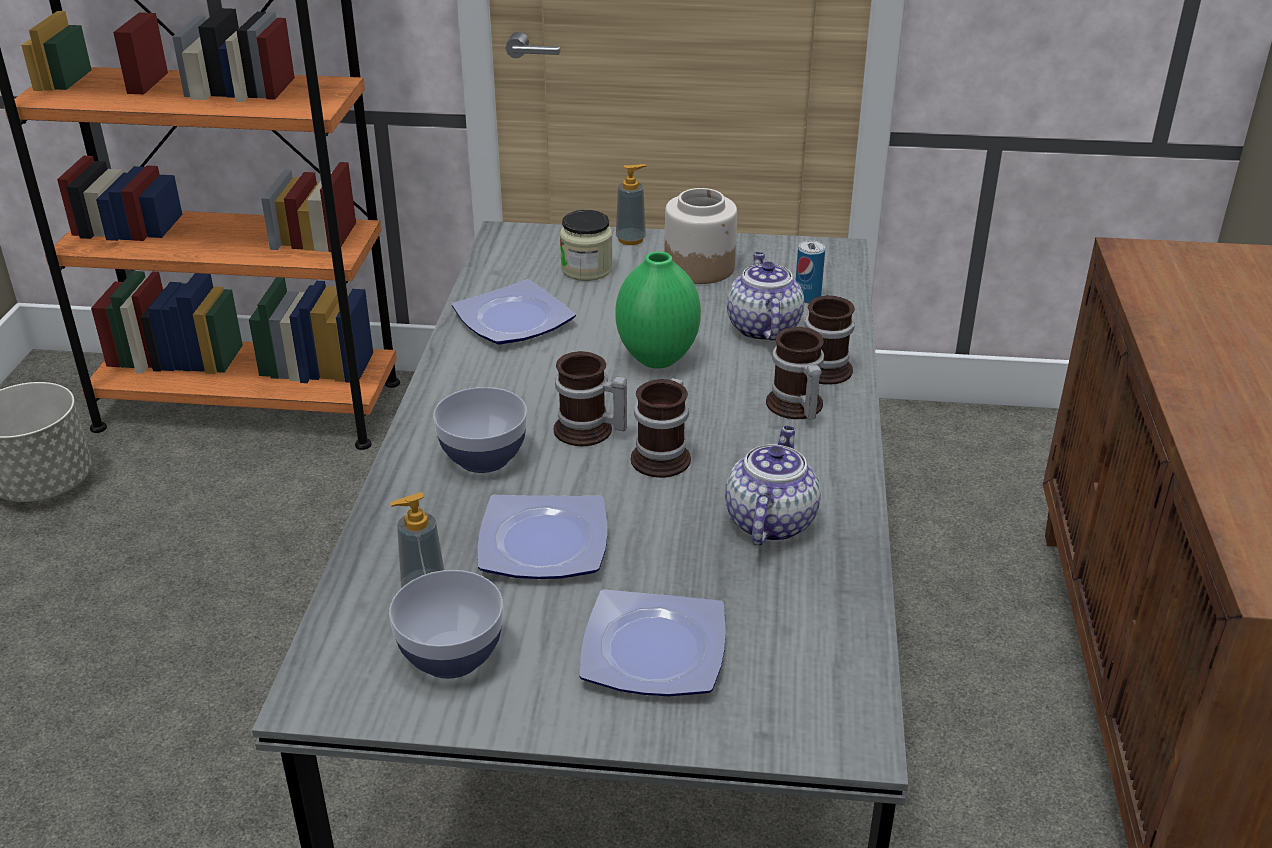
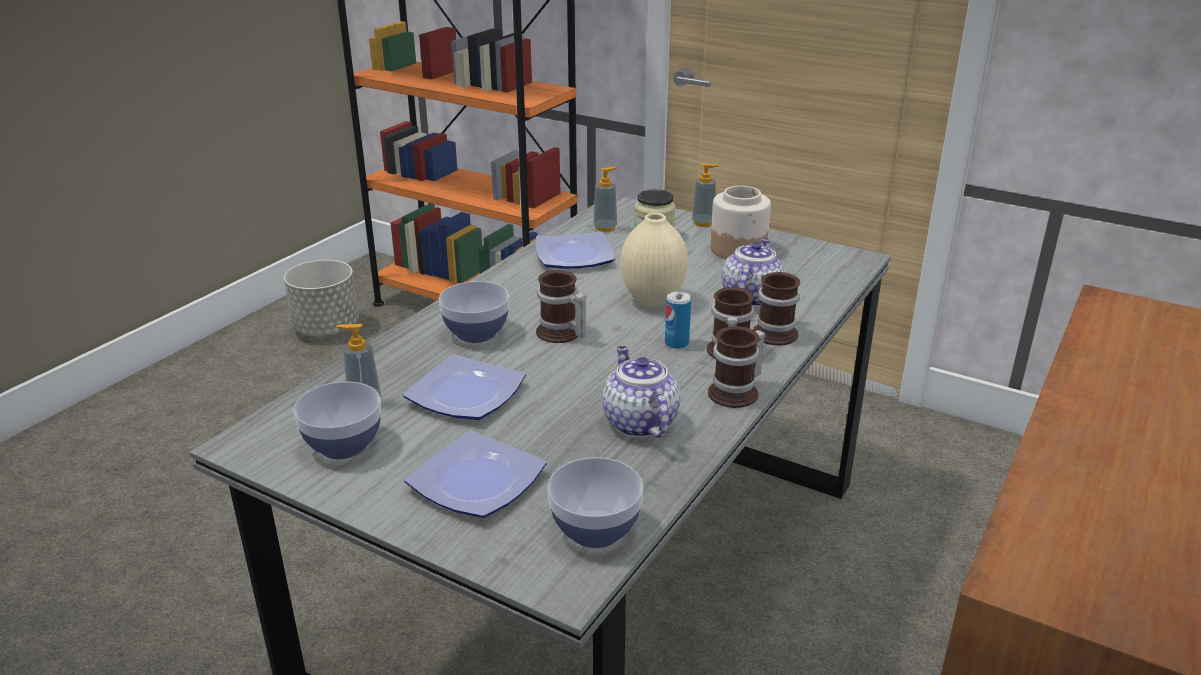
camera: 25 degrees right, 5 degrees down
green vase [615,251,701,369] -> beige vase [621,213,688,307]
mug [631,378,691,478] -> mug moved to [708,326,766,408]
teapot [725,426,821,545] -> teapot turned 60 degrees counterclockwise [602,346,680,438]
can [796,240,825,303] -> can moved to [665,291,691,349]
none -> bowl [548,457,643,548]
none -> soap dispenser [593,167,618,232]

